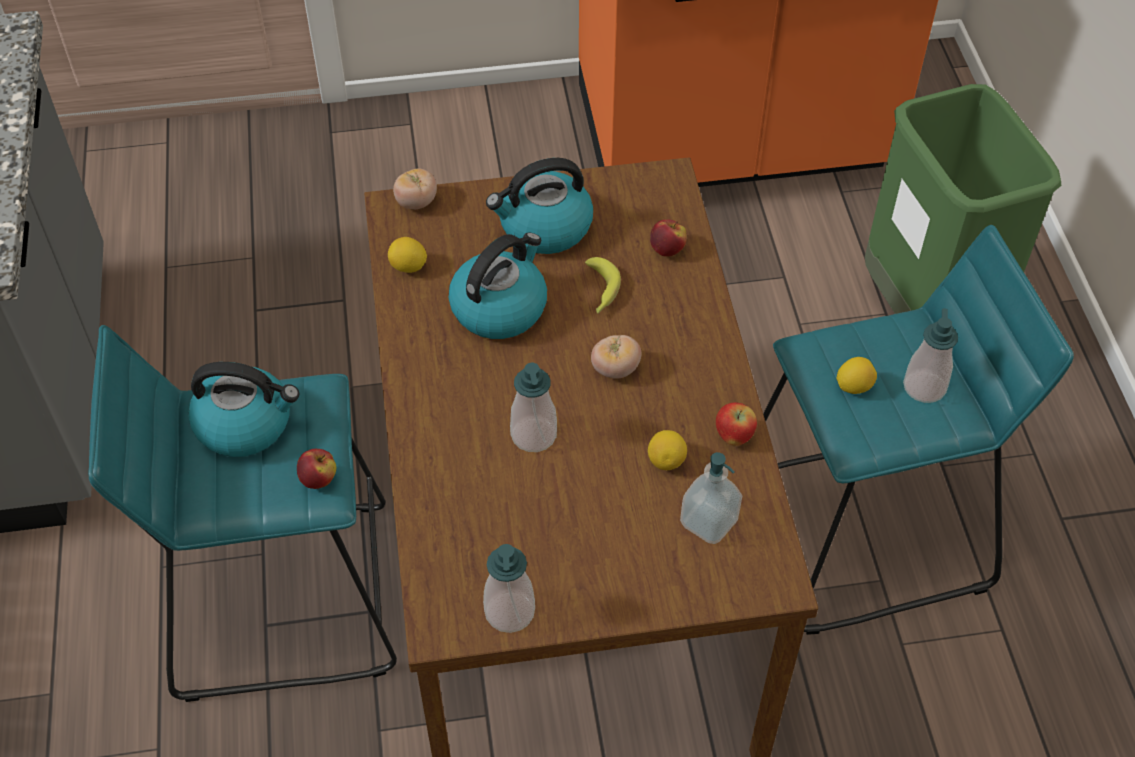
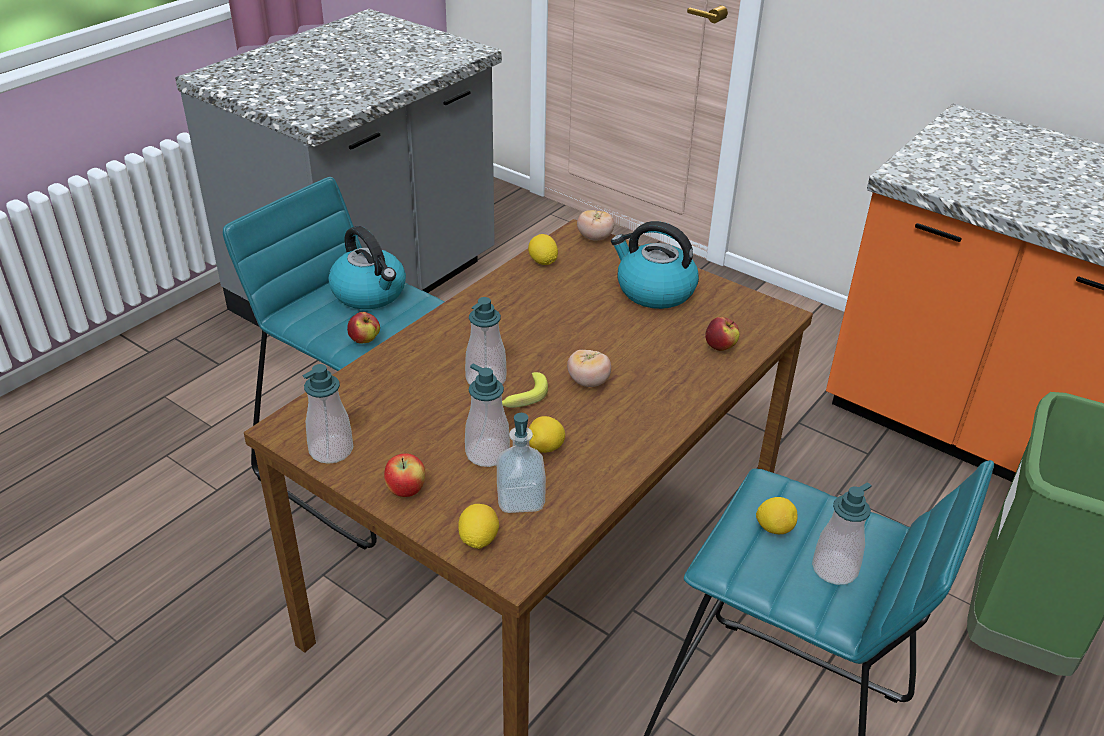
camera: 45 degrees right, 15 degrees down
kettle [449,232,547,339] -> none
banana [585,257,621,313] -> banana moved to [502,372,548,408]
apple [716,402,757,446] -> apple moved to [384,453,425,497]
none -> lemon [458,504,499,549]
none -> soap dispenser [465,363,510,467]

